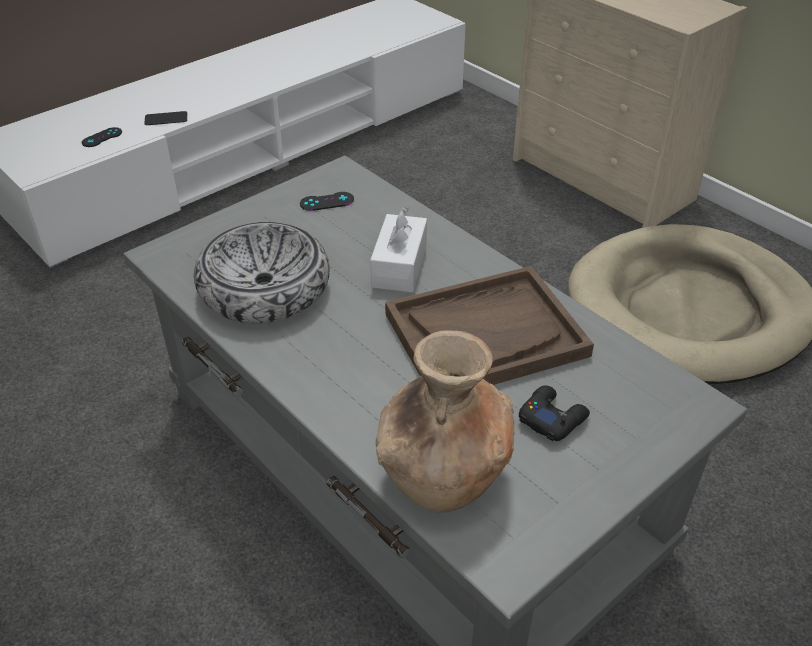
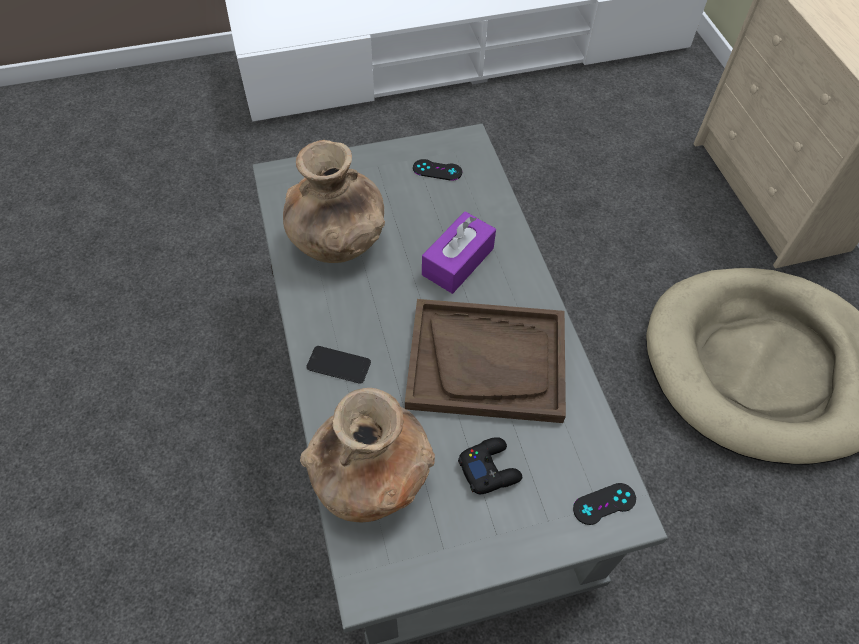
camera: 25 degrees right, 15 degrees up
black game controller [82,127,122,147] -> black game controller moved to [573,483,636,525]
phone [144,111,187,125] -> phone moved to [307,346,371,383]
bowl [194,222,330,324] -> brown vase [283,140,385,263]
white tissue box [370,207,427,292] -> purple tissue box [422,211,496,294]

